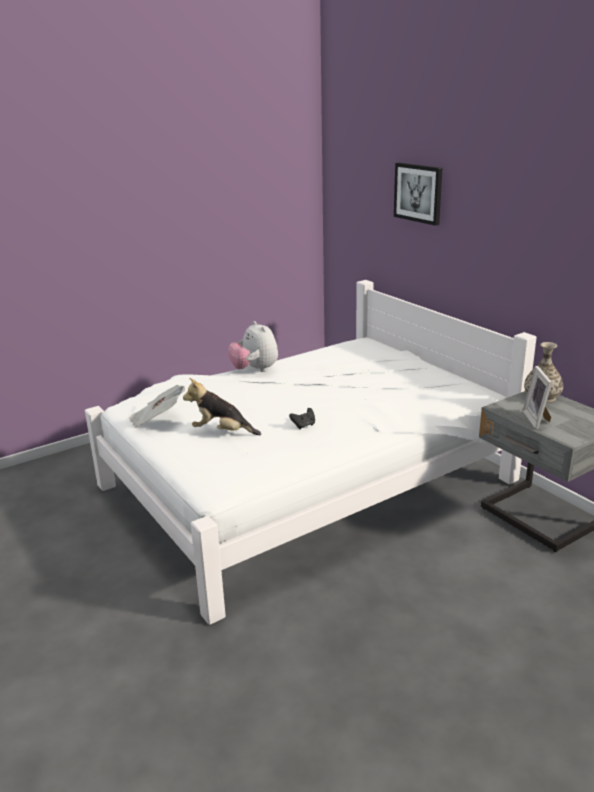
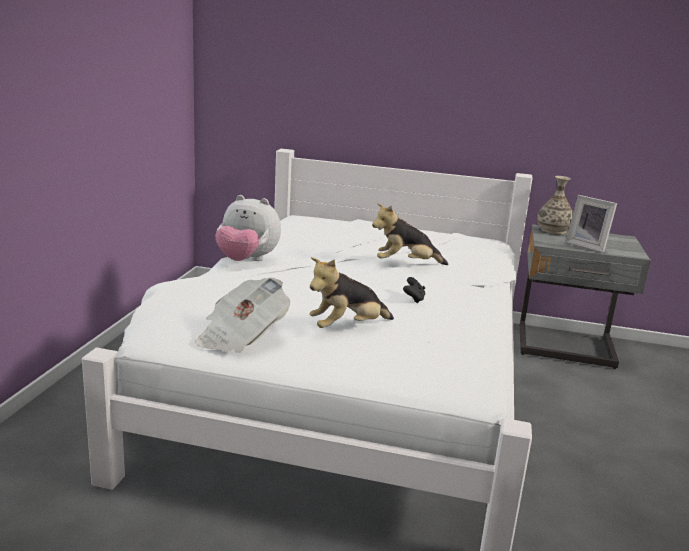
camera: 45 degrees left, 5 degrees down
picture [394,163,442,226] -> none
none -> plush toy [372,203,448,265]

